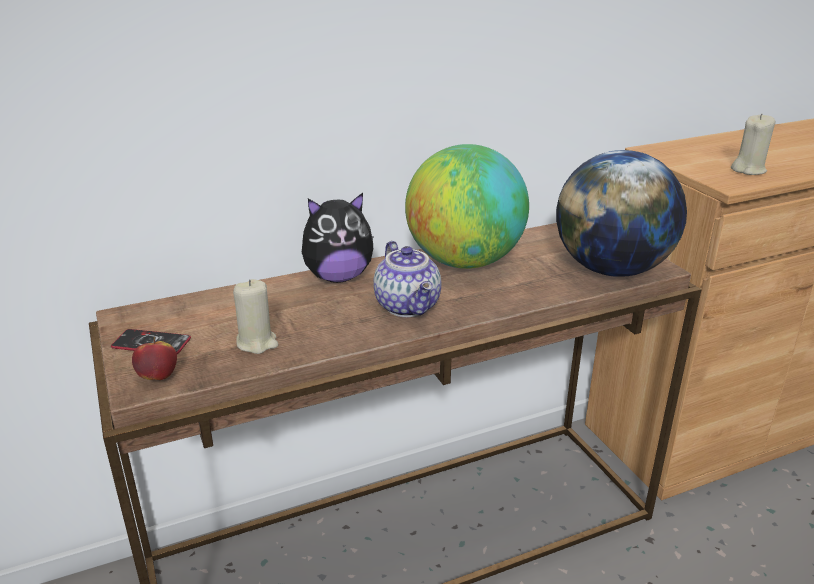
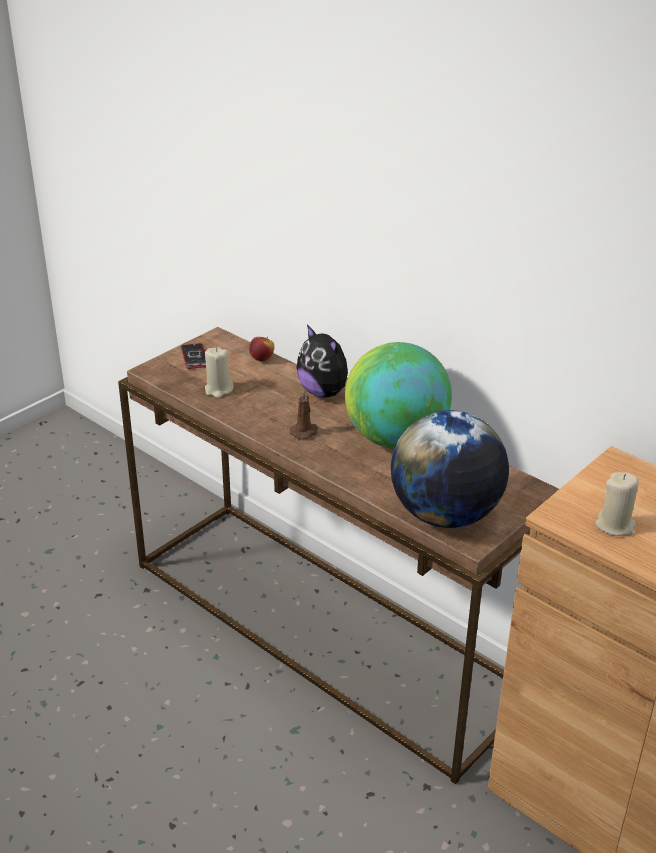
camera: 65 degrees right, 5 degrees up
apple [132,337,177,380] -> apple moved to [249,336,274,362]
teapot [373,241,441,317] -> brown candle [290,390,318,440]

